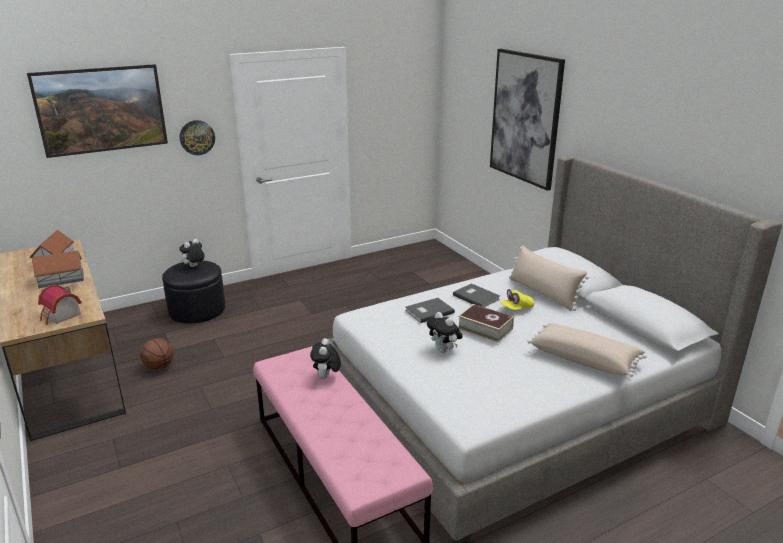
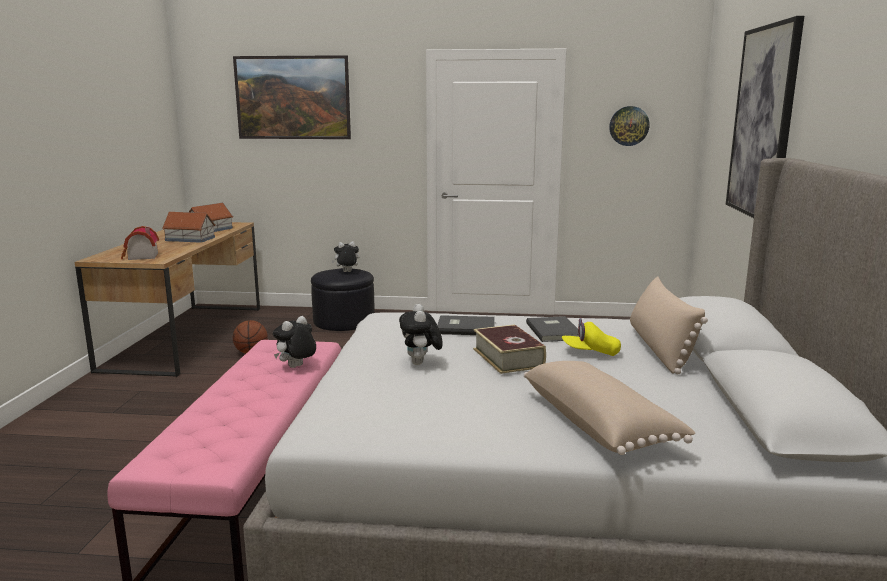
camera: 35 degrees right, 10 degrees down
wall clock [180,120,215,155] -> wall clock moved to [609,106,650,146]

